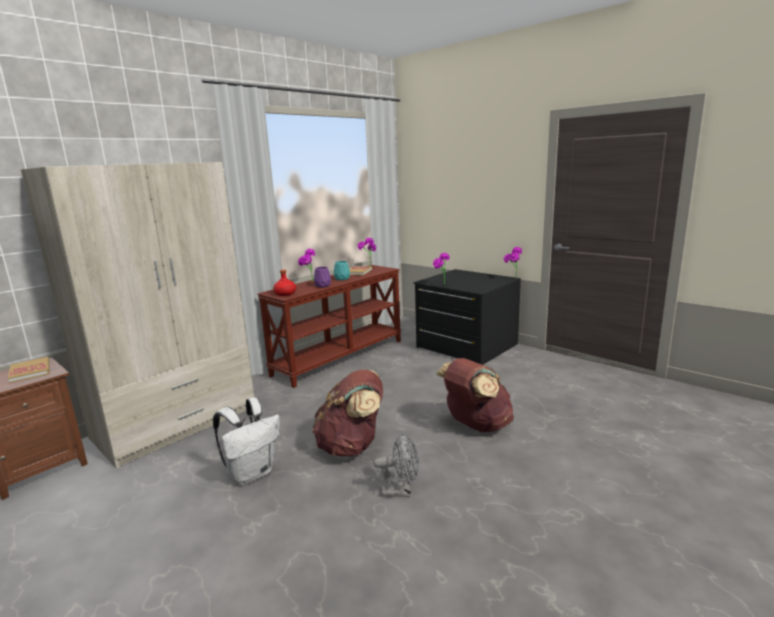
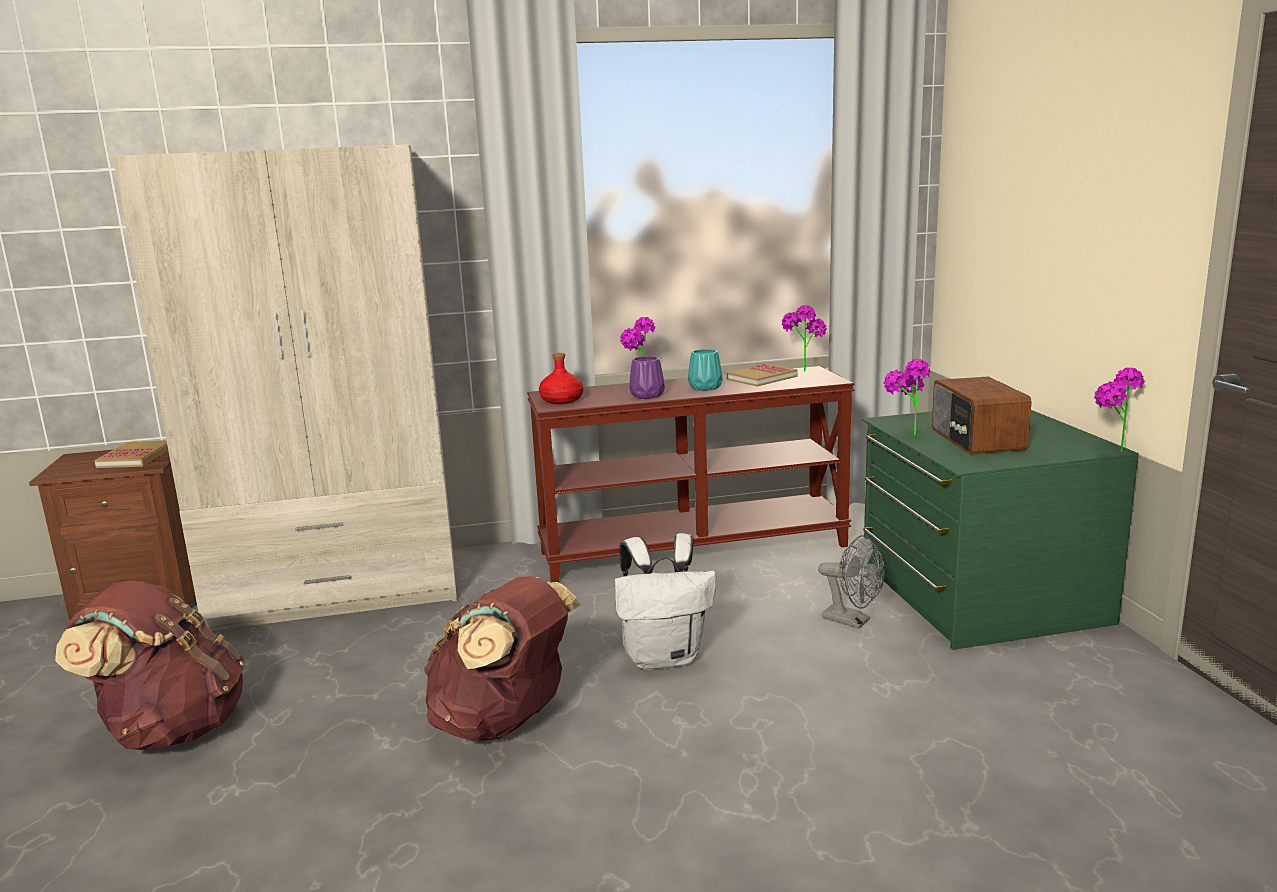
camera: 35 degrees right, 0 degrees up
white backpack [213,397,280,485] -> white backpack moved to [615,533,716,670]
grey fan [373,433,419,497] -> grey fan moved to [818,535,885,628]
black dresser [413,269,521,365] -> green dresser [862,410,1139,650]
brown backpack [436,358,514,432] -> brown backpack moved to [55,581,244,750]
none -> radio [932,377,1032,454]

